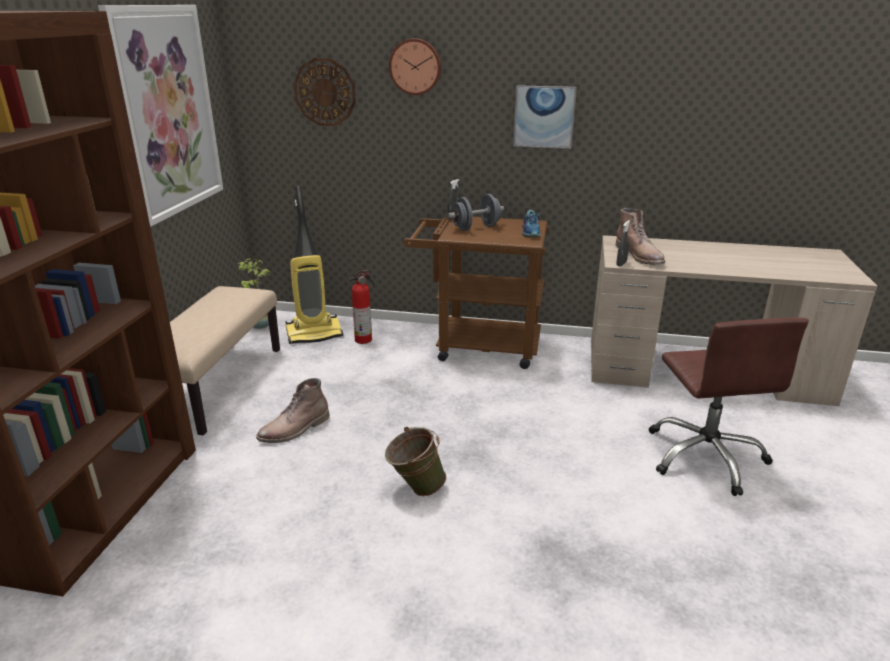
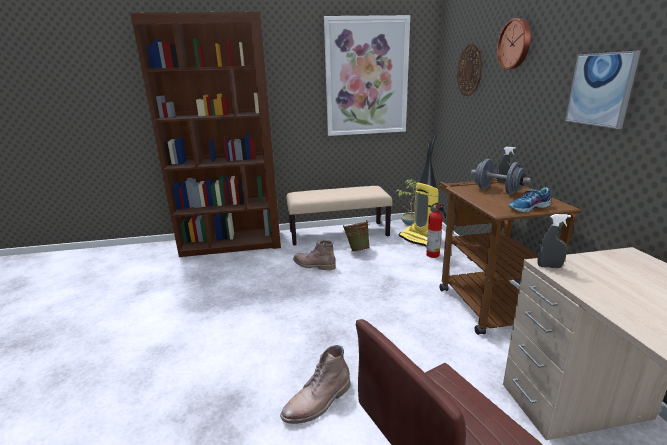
camera: 70 degrees right, 5 degrees down
green bucket [385,427,446,496] -> green bucket moved to [343,220,370,252]
brown boot [616,208,665,265] -> brown boot moved to [280,345,351,424]

